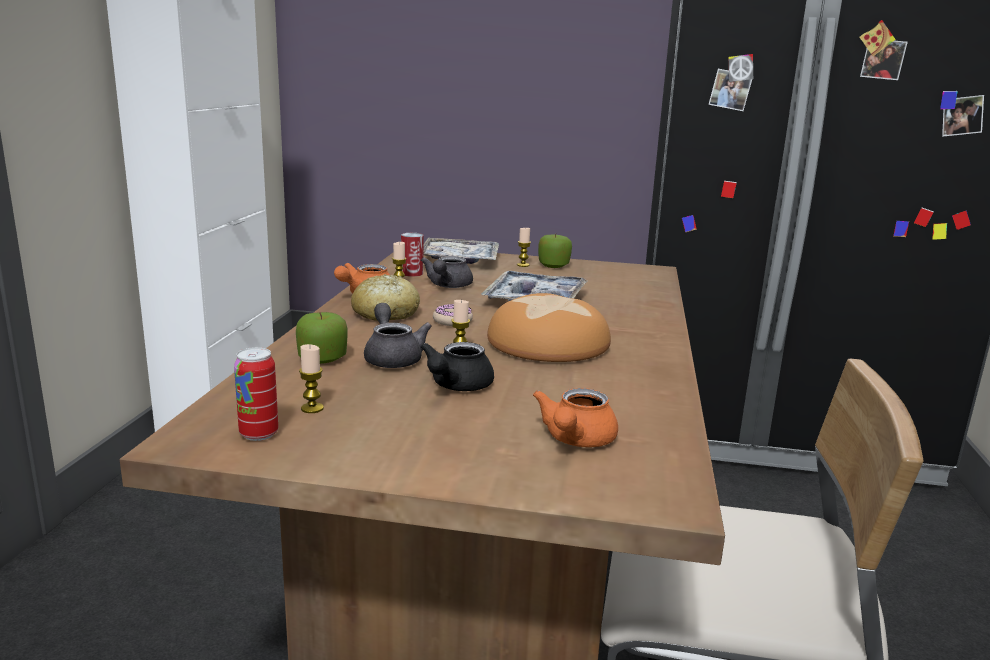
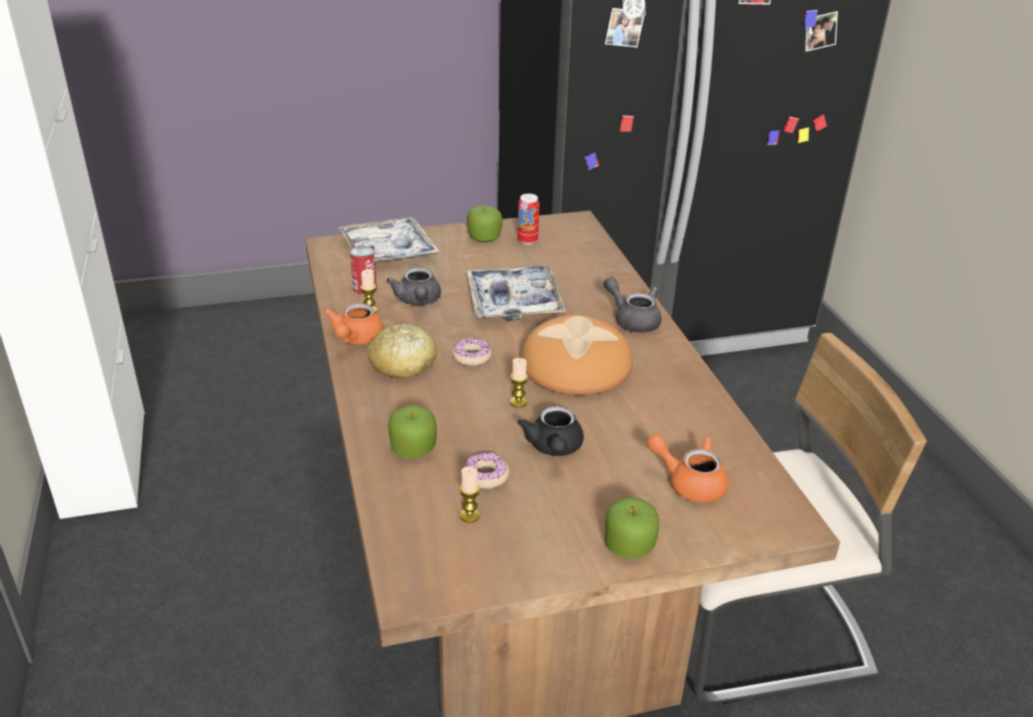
camera: 25 degrees left, 15 degrees up
can [234,347,278,441] -> can moved to [517,194,540,245]
grey teapot [364,303,432,368] -> grey teapot moved to [603,277,661,333]
candle [517,228,531,267] -> none
orange teapot [533,388,618,447] -> orange teapot turned 120 degrees clockwise [647,434,728,503]
none -> donut [464,453,509,489]
none -> apple [605,497,659,559]

